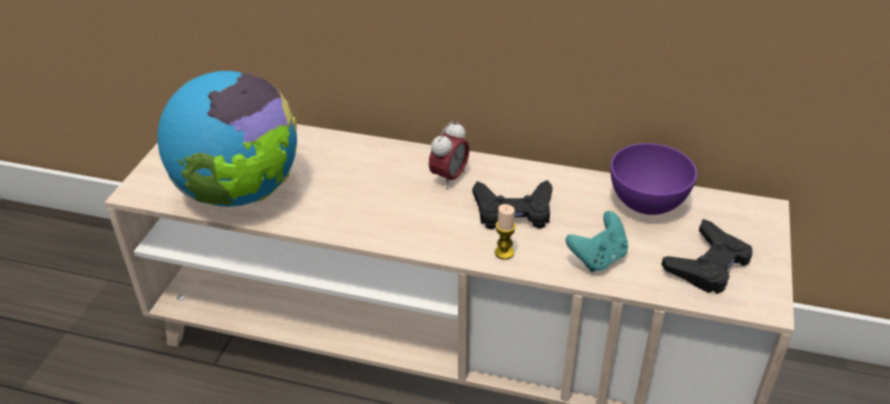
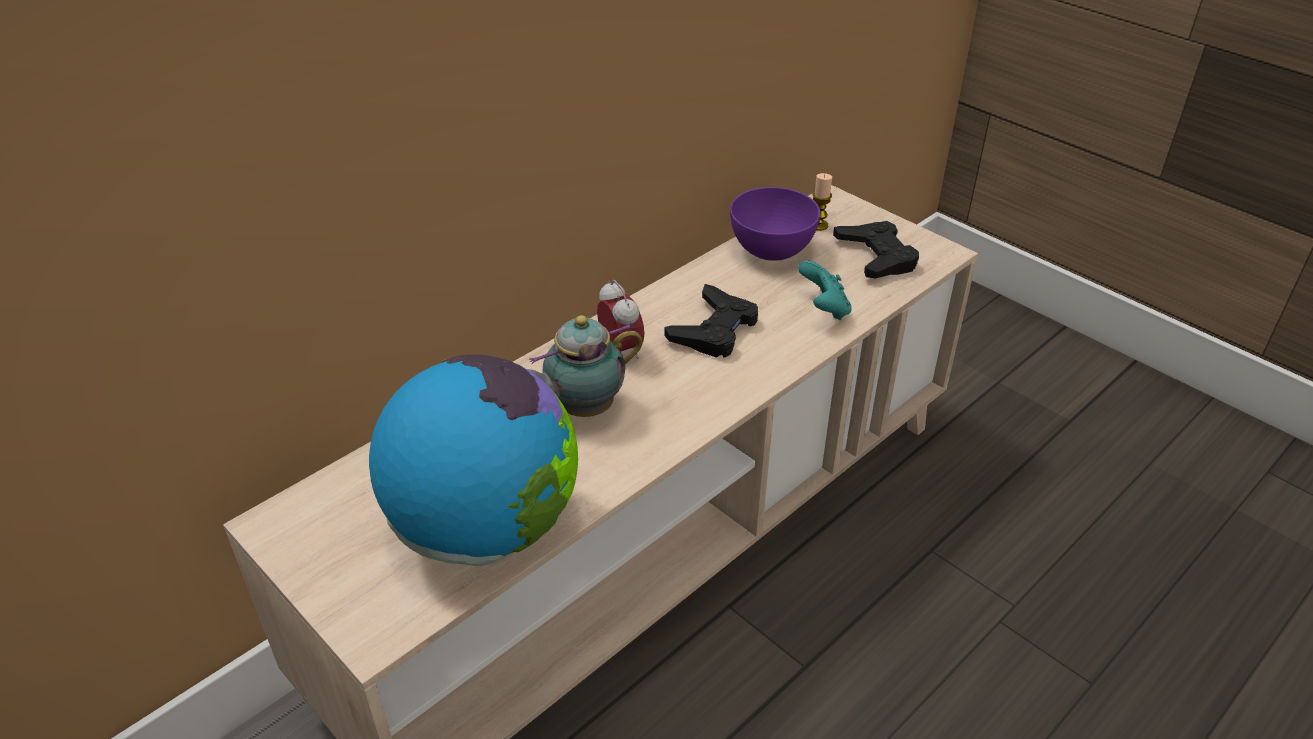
camera: 60 degrees left, 0 degrees up
candle [495,204,516,260] -> candle moved to [812,173,832,231]
none -> teapot [528,315,643,417]

